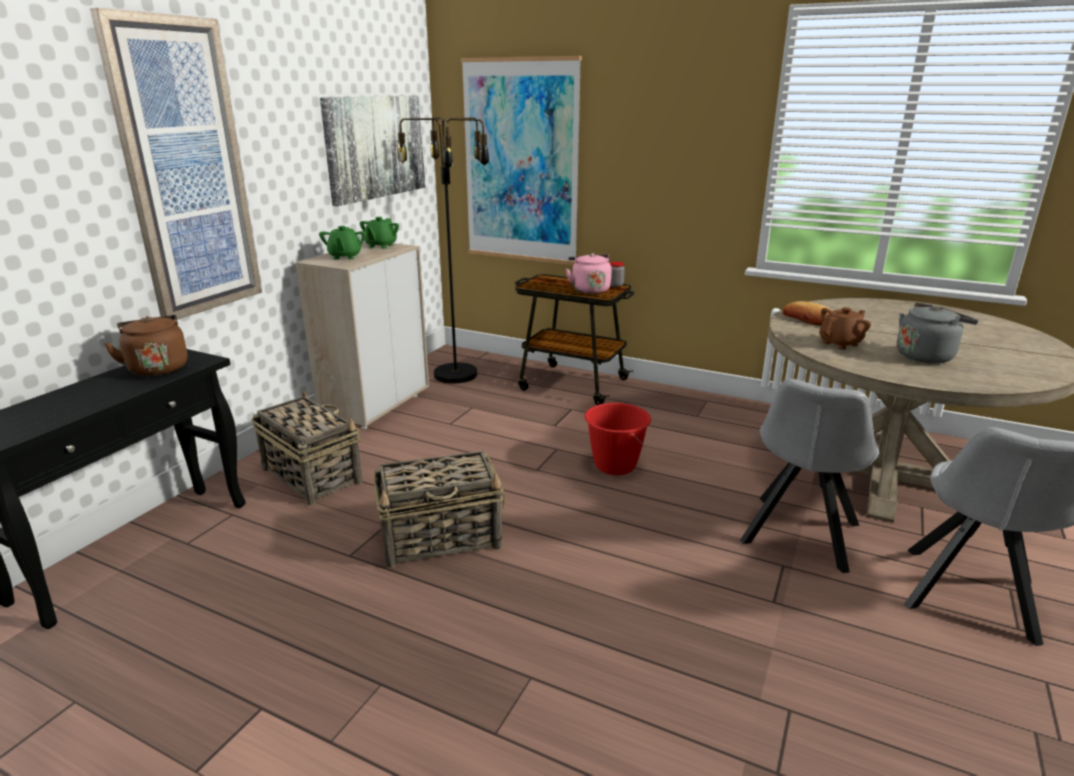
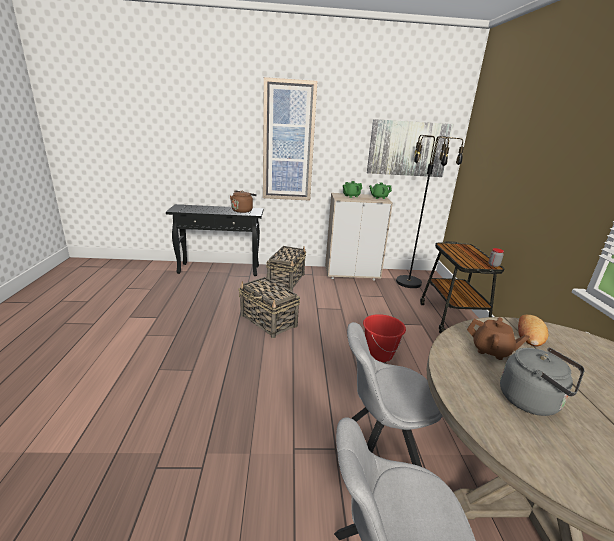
camera: 60 degrees right, 0 degrees up
picture [461,56,582,265] -> none
pink kettle [566,253,611,294] -> none

